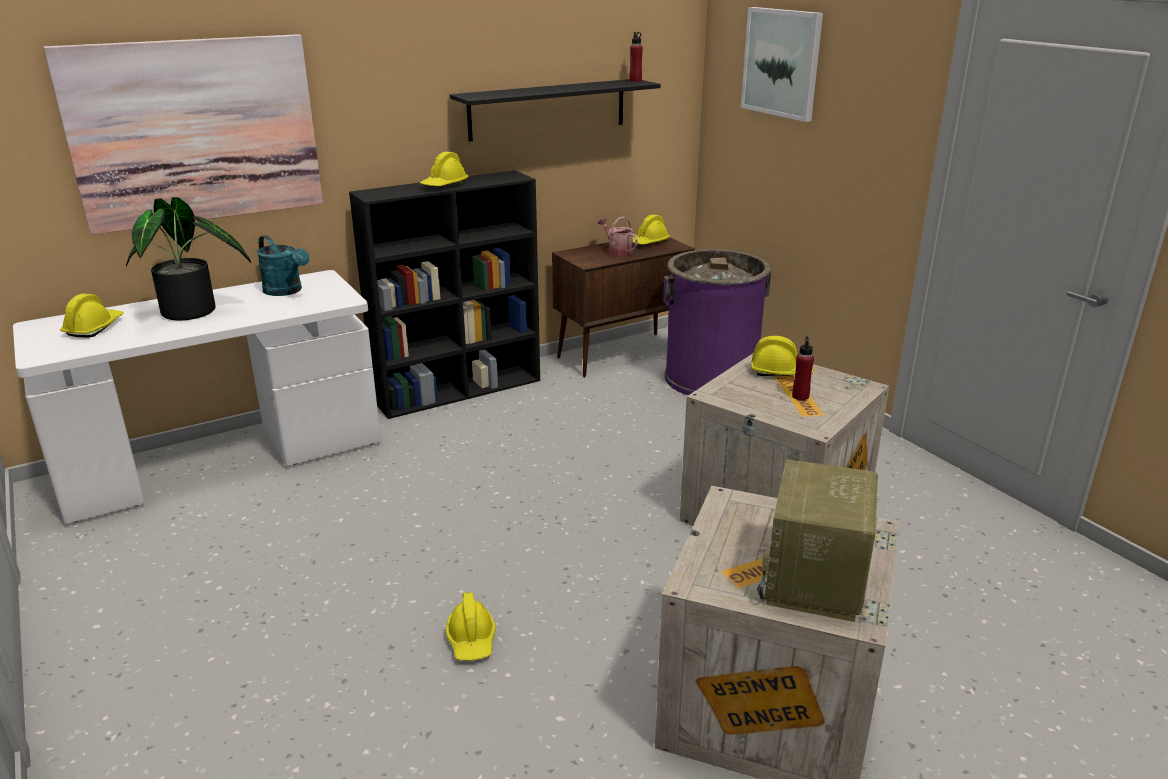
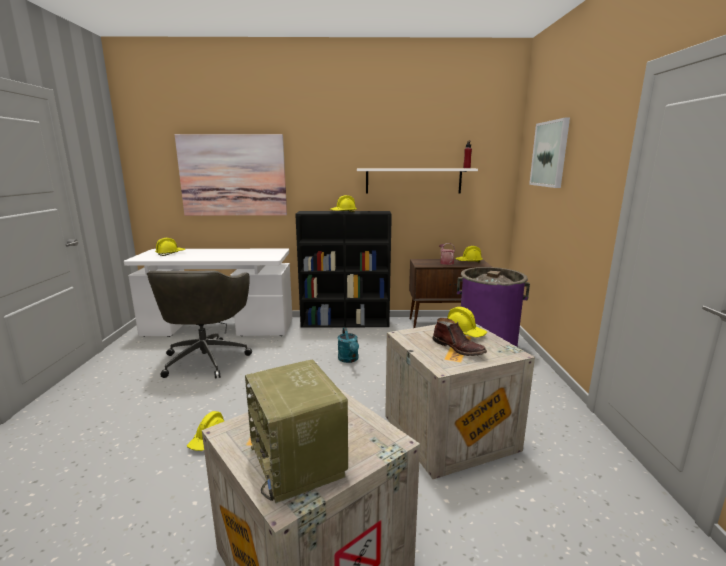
camera: 30 degrees right, 10 degrees down
potted plant [126,197,251,320] -> none
turquoise watering can [257,235,310,296] -> turquoise watering can moved to [338,327,359,363]
black shelf [450,79,661,142] -> white shelf [357,168,478,194]
radio [757,459,878,622] -> radio turned 75 degrees counterclockwise [245,360,348,503]
red bottle [792,336,814,400] -> brown boot [432,318,487,356]
none -> grey office chair [147,270,252,378]

